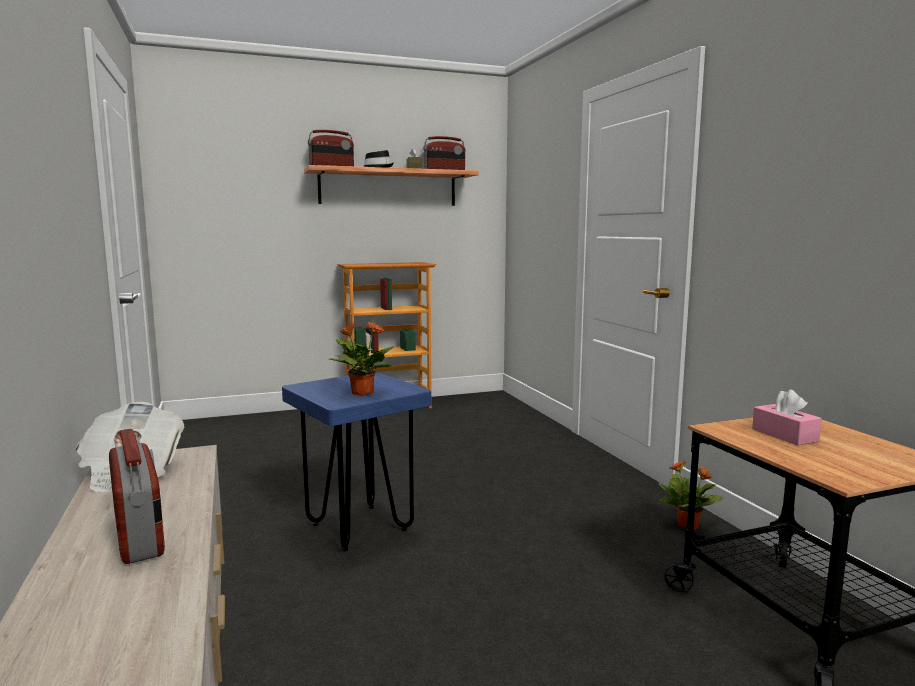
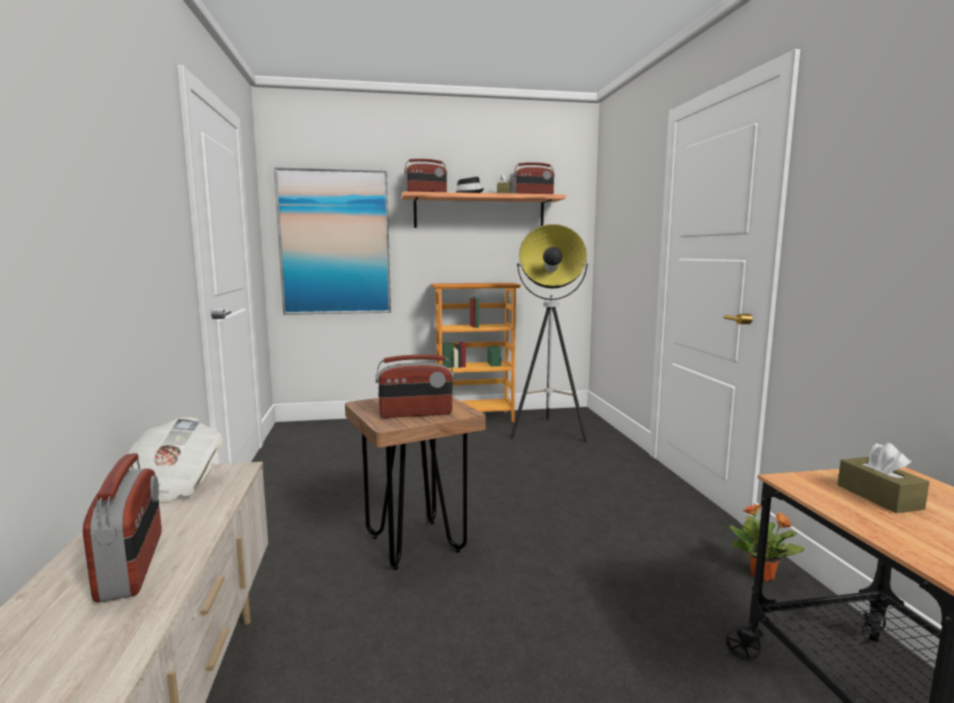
camera: 10 degrees right, 0 degrees up
blue stool [282,372,431,551] -> brown stool [345,397,485,570]
potted plant [329,322,394,396] -> radio [376,355,454,418]
pink tissue box [752,389,822,445] -> brown tissue box [838,443,929,513]
none -> picture [274,167,391,315]
none -> floor lamp [510,224,588,442]

